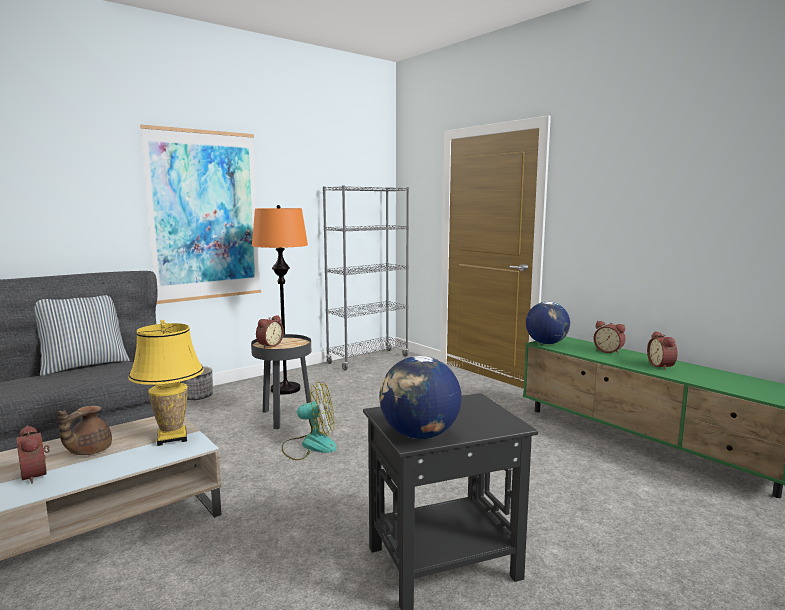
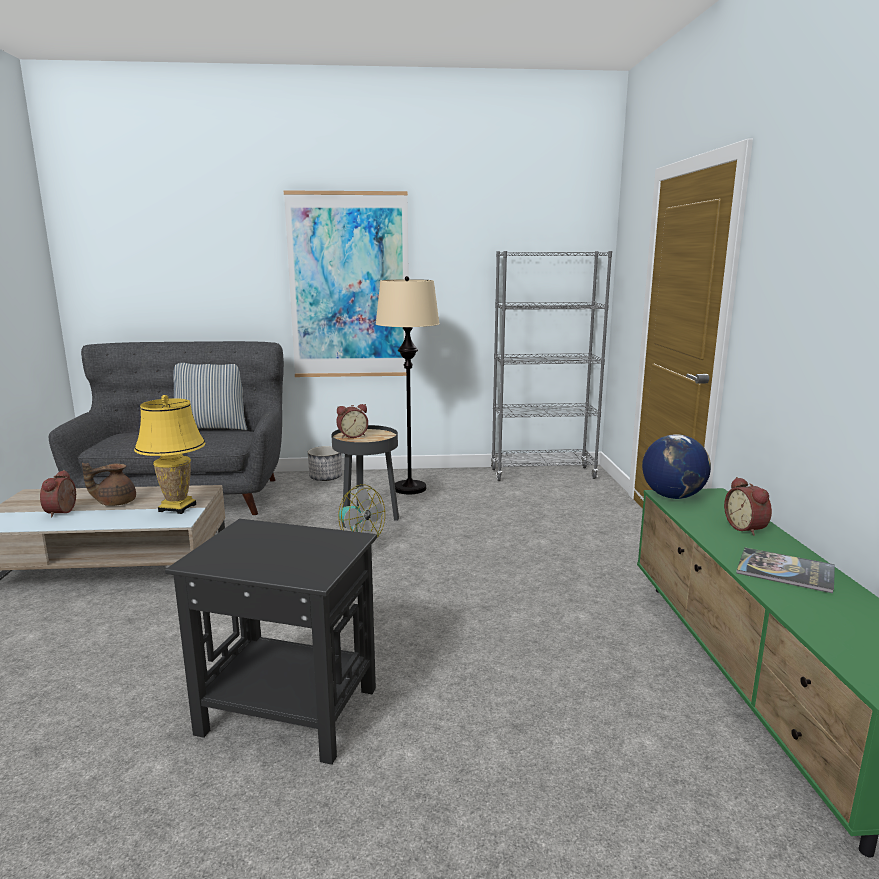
camera: 35 degrees right, 5 degrees up
orange floor lamp [252,205,308,395] -> beige floor lamp [375,276,440,494]
globe [379,356,461,439] -> none
alarm clock [647,331,678,370] -> book [736,547,835,593]

